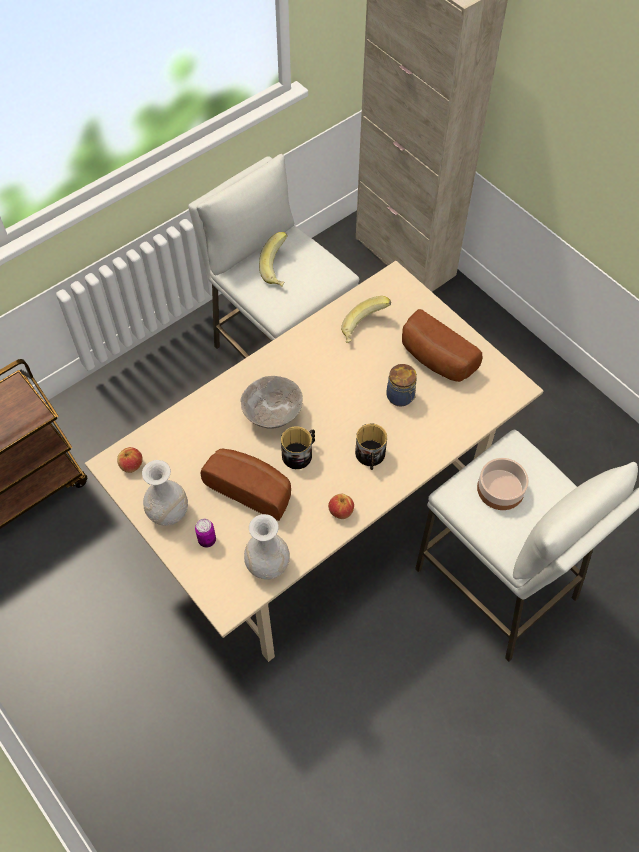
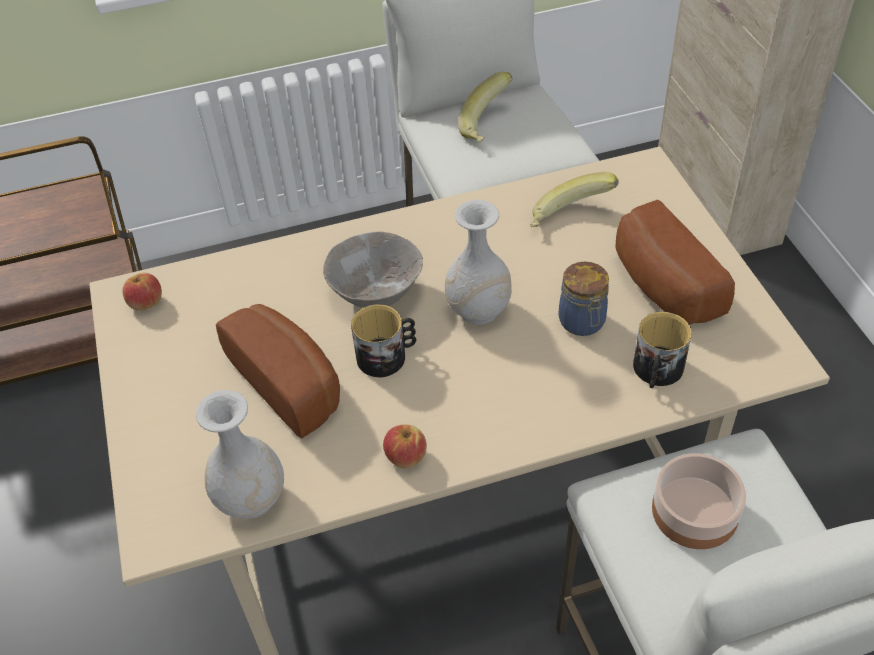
camera: 25 degrees right, 10 degrees down
white vase [142,460,188,526] -> white vase moved to [445,200,512,325]
can [195,519,216,548] -> none
mug [355,423,387,470] -> mug moved to [633,312,692,388]

